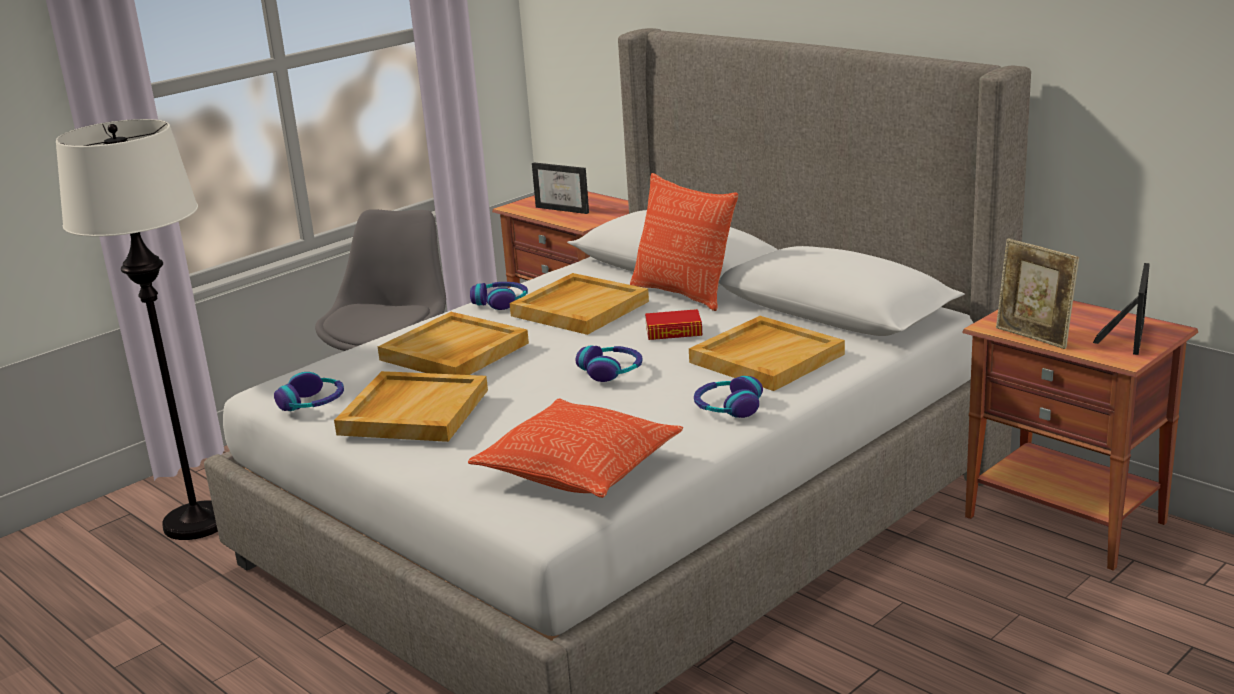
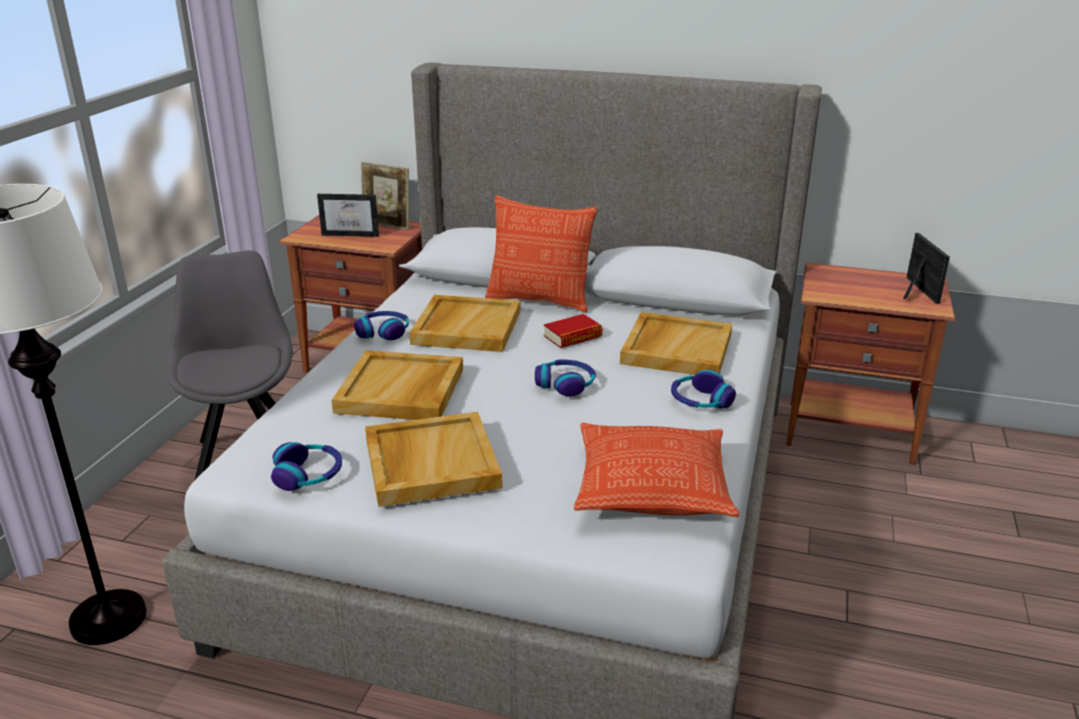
camera: 30 degrees left, 5 degrees up
picture frame [996,238,1079,349] -> picture frame moved to [361,162,409,230]

